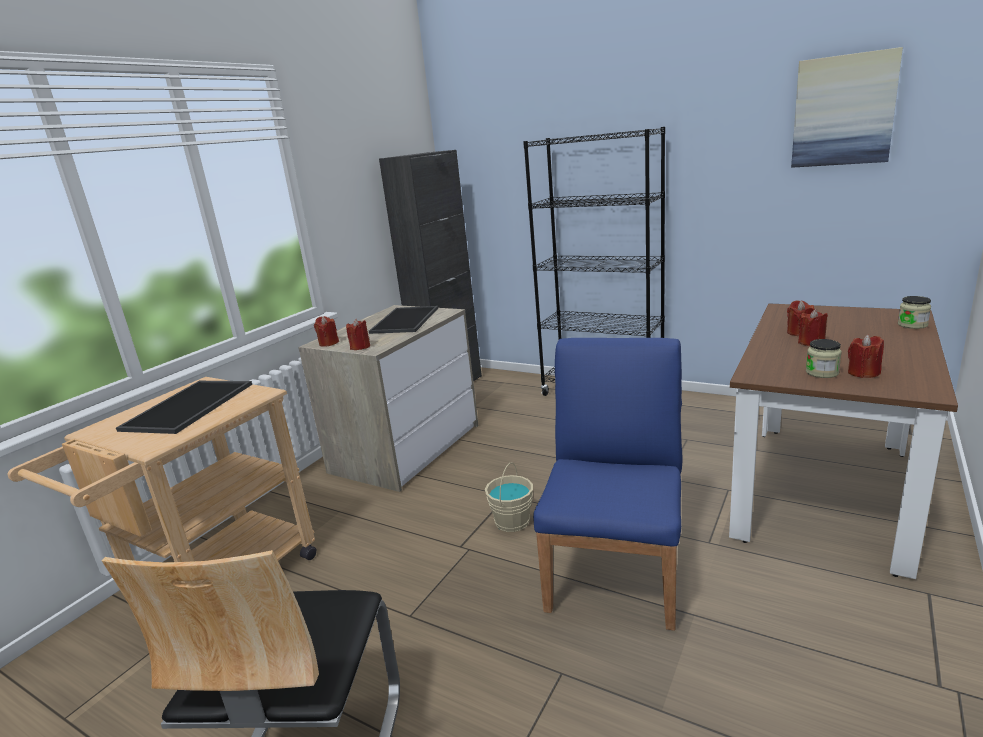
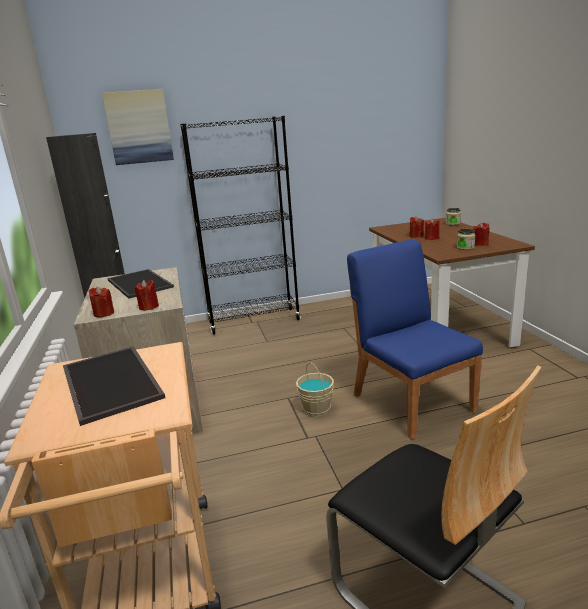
camera: 45 degrees left, 0 degrees up
picture [791,47,903,168] -> picture moved to [102,89,174,165]

